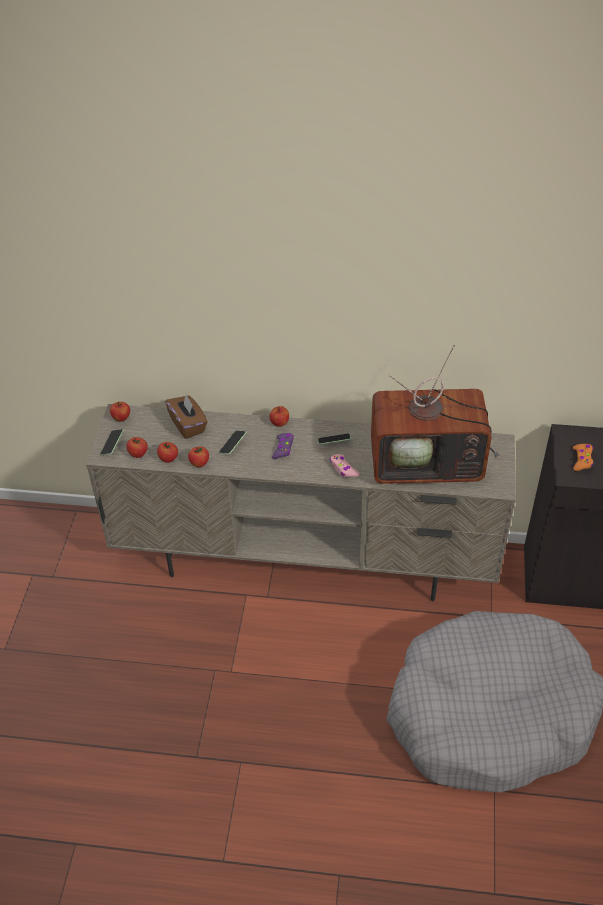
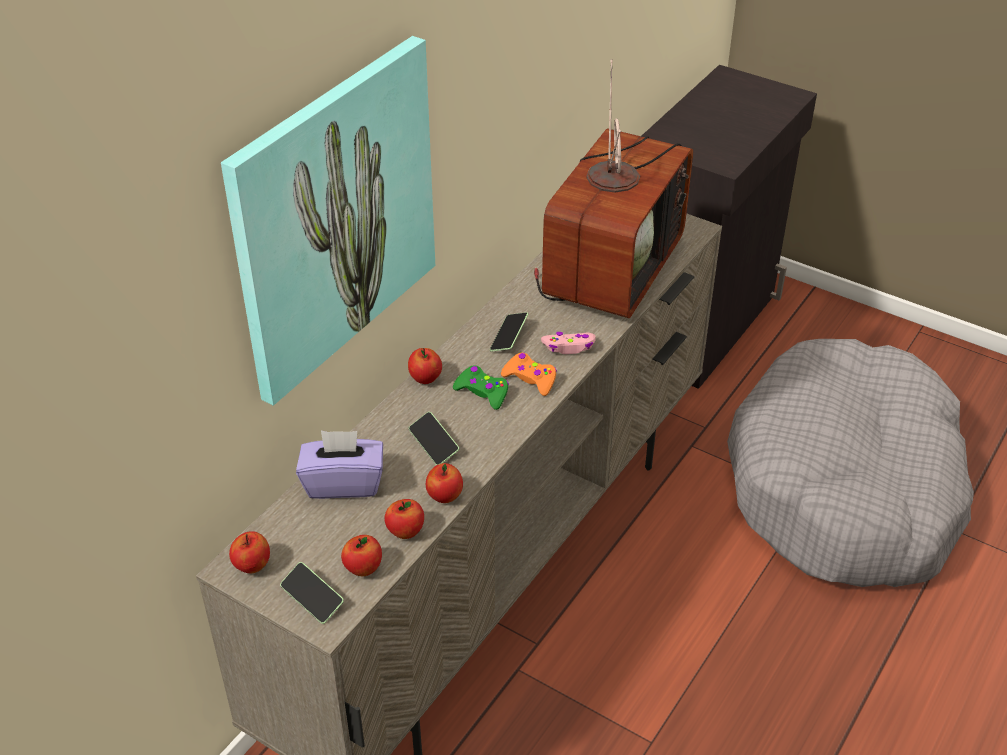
camera: 65 degrees left, 5 degrees down
brown tissue box [165,395,208,439] -> purple tissue box [296,431,383,499]
purple game controller [272,433,294,459] -> green game controller [453,365,509,410]
orange game controller [573,444,593,471] -> orange game controller moved to [501,352,557,396]
none -> picture [221,36,435,406]

